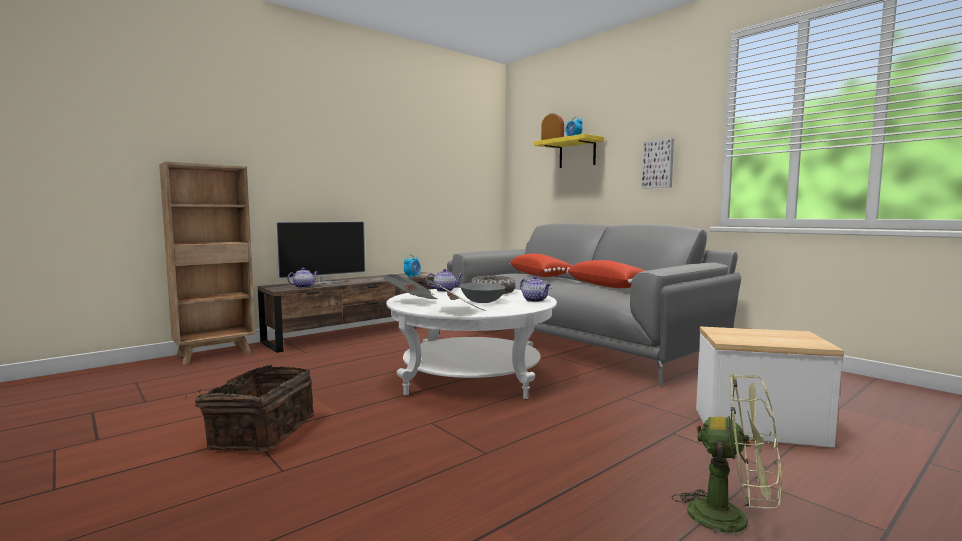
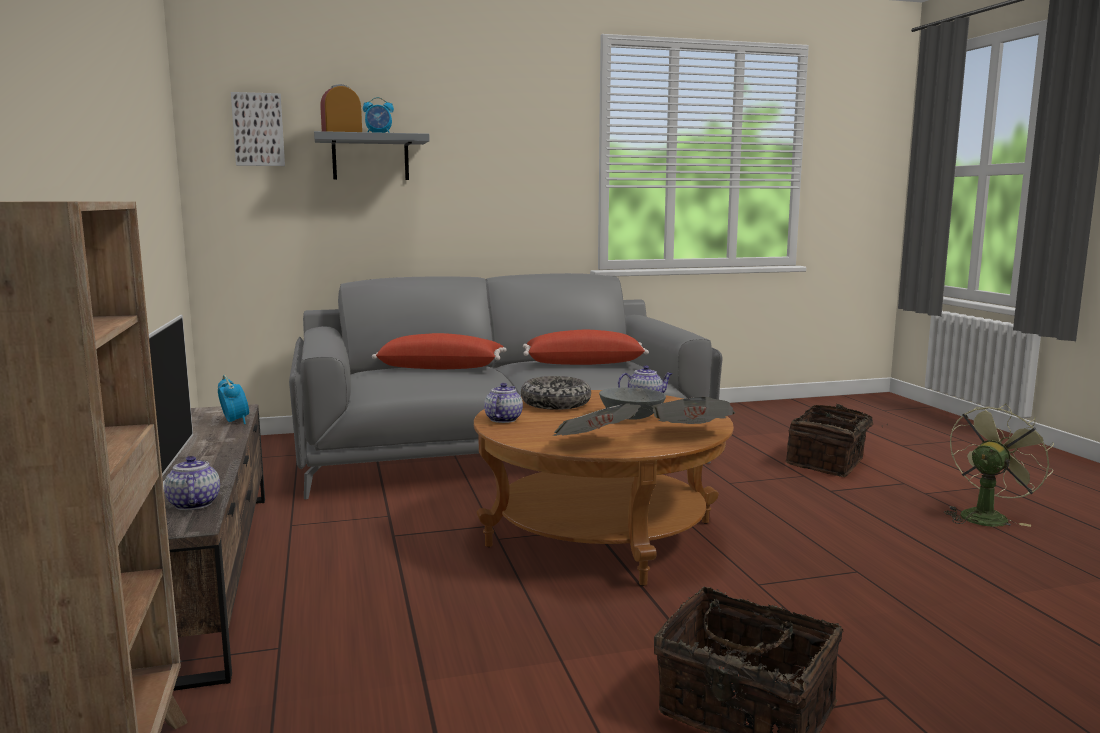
camera: 65 degrees left, 5 degrees up
white coffee table [386,288,557,399] -> brown coffee table [474,390,734,586]
yellow shelf [534,134,604,168] -> grey shelf [314,131,430,180]
picture [641,138,674,189] -> picture moved to [231,92,285,166]
side table [696,327,844,448] -> basket [786,404,888,477]

